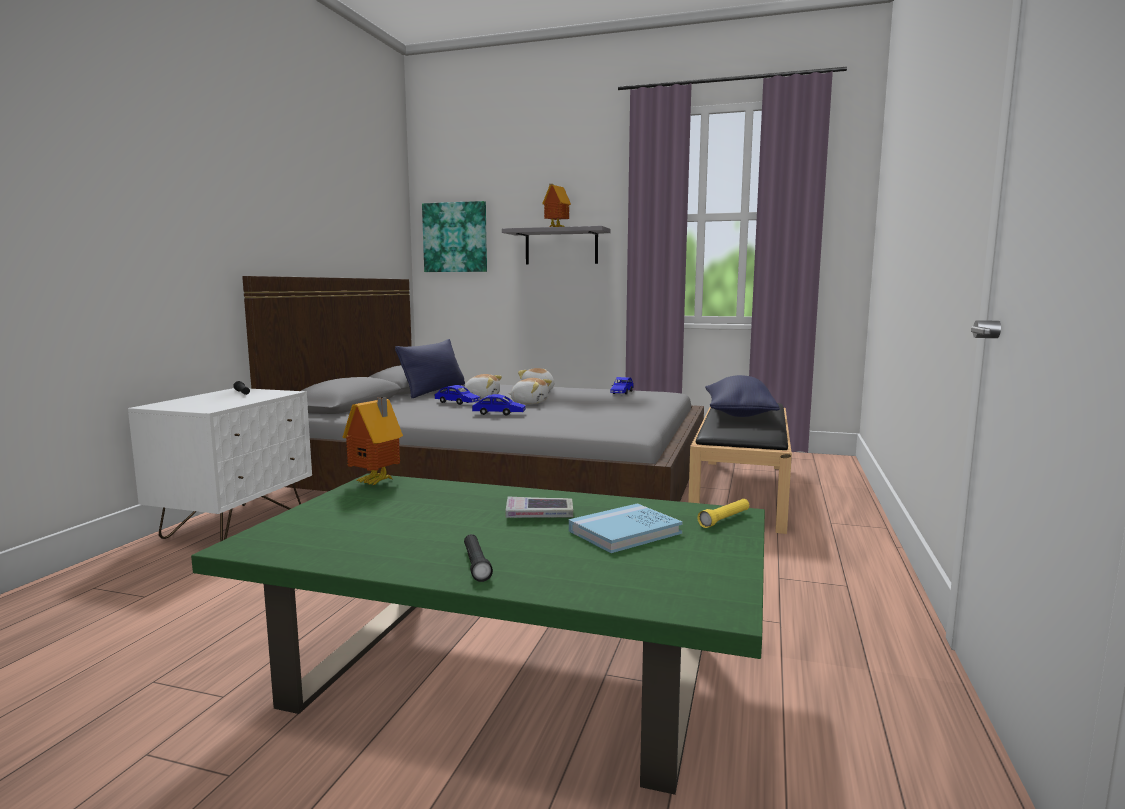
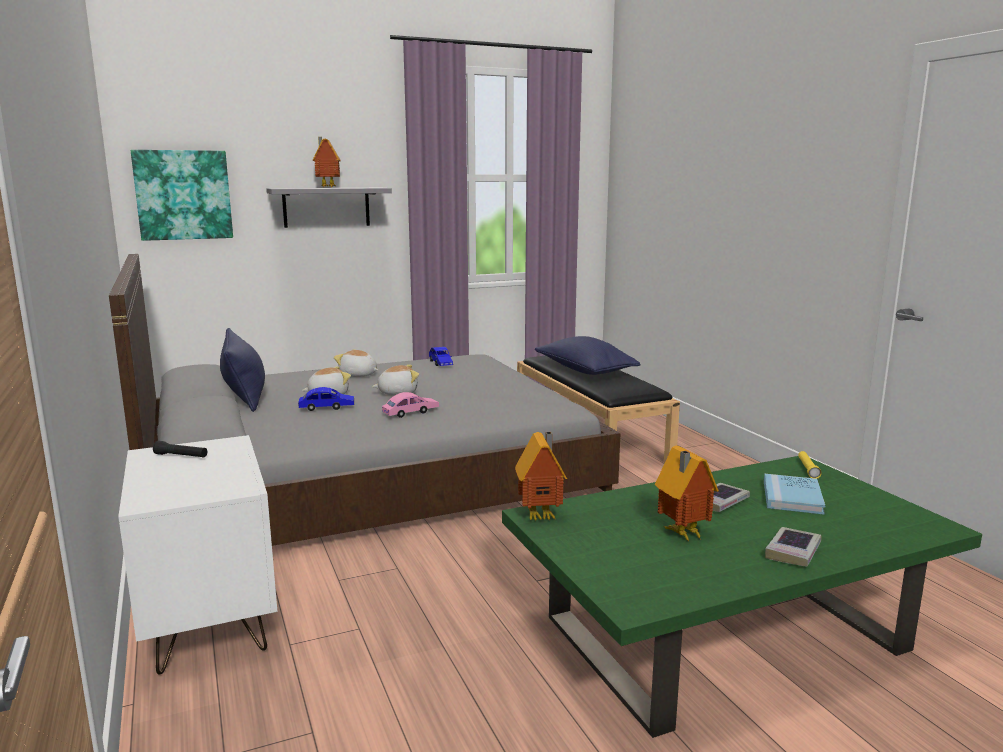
camera: 40 degrees left, 5 degrees up
black flashlight [464,534,493,582] -> book [765,527,821,567]
blue toy car [472,394,526,416] -> pink toy car [382,392,439,418]
none -> toy house [655,445,719,542]

